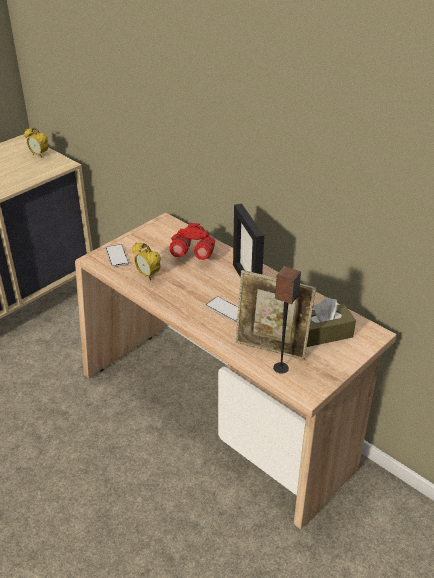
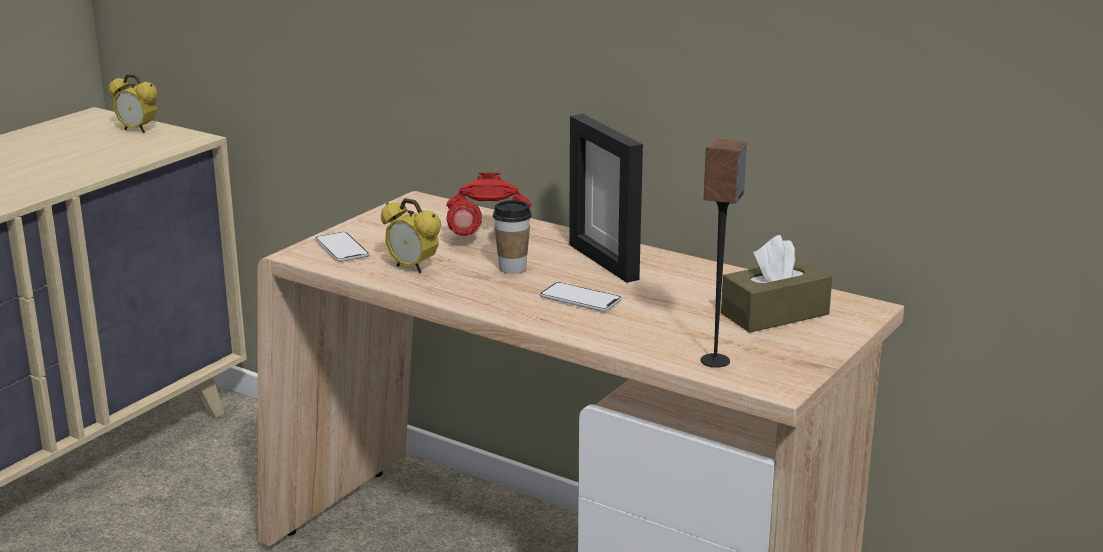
camera: 10 degrees left, 15 degrees down
picture frame [235,270,316,360] -> none
none -> cup [493,200,532,274]

